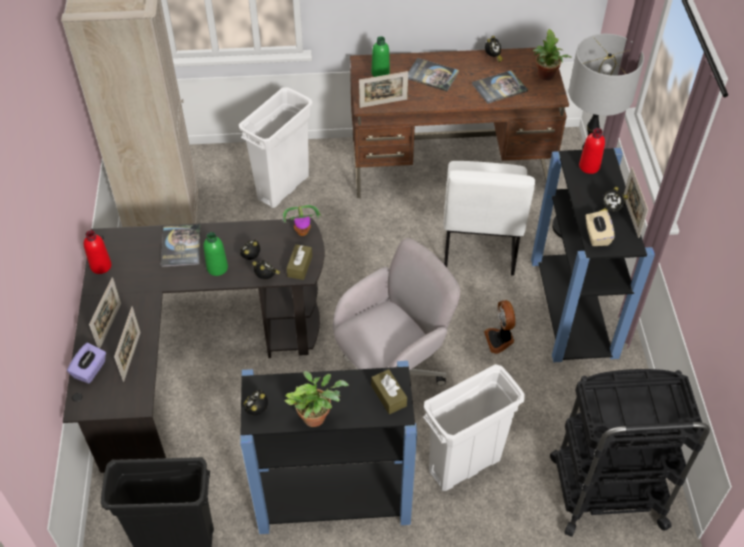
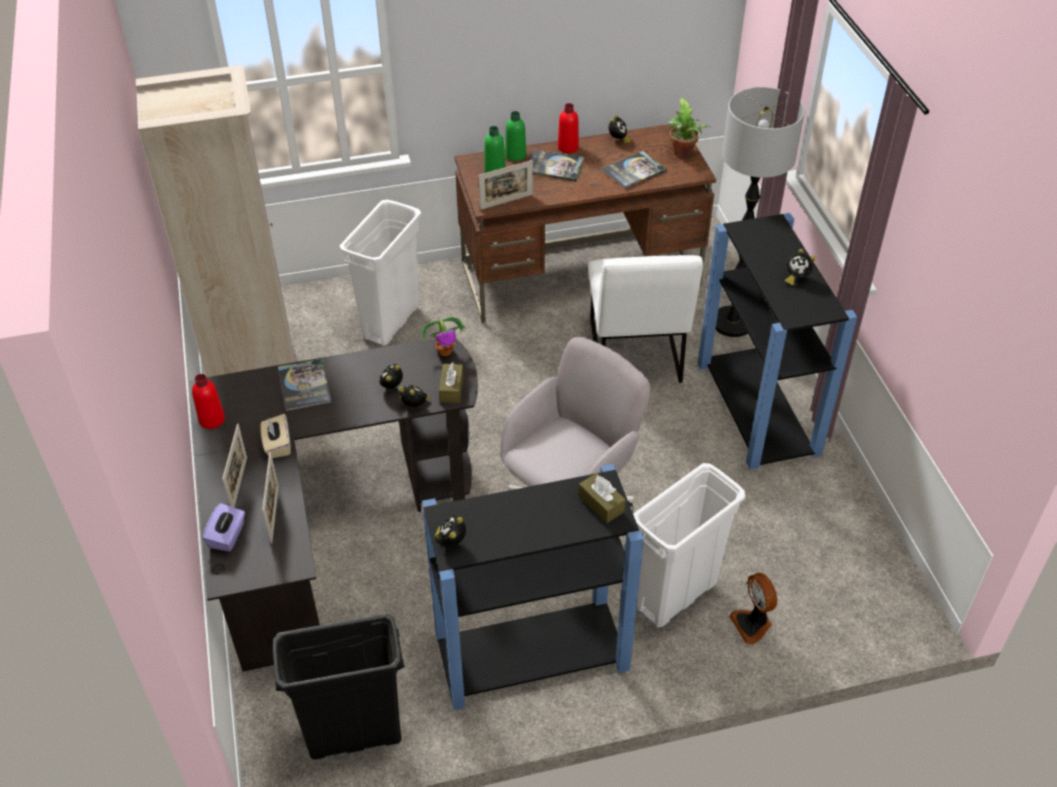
camera: 10 degrees left, 5 degrees down
green bottle [203,232,228,276] -> green bottle moved to [505,111,526,161]
potted plant [285,371,349,427] -> none
fan [484,300,515,354] -> fan moved to [729,573,777,644]
black cart [550,369,710,537] -> none
red bottle [579,128,605,174] -> red bottle moved to [558,103,579,153]
beige tissue box [585,210,615,246] -> beige tissue box moved to [260,414,291,458]
picture frame [624,167,648,238] -> none

